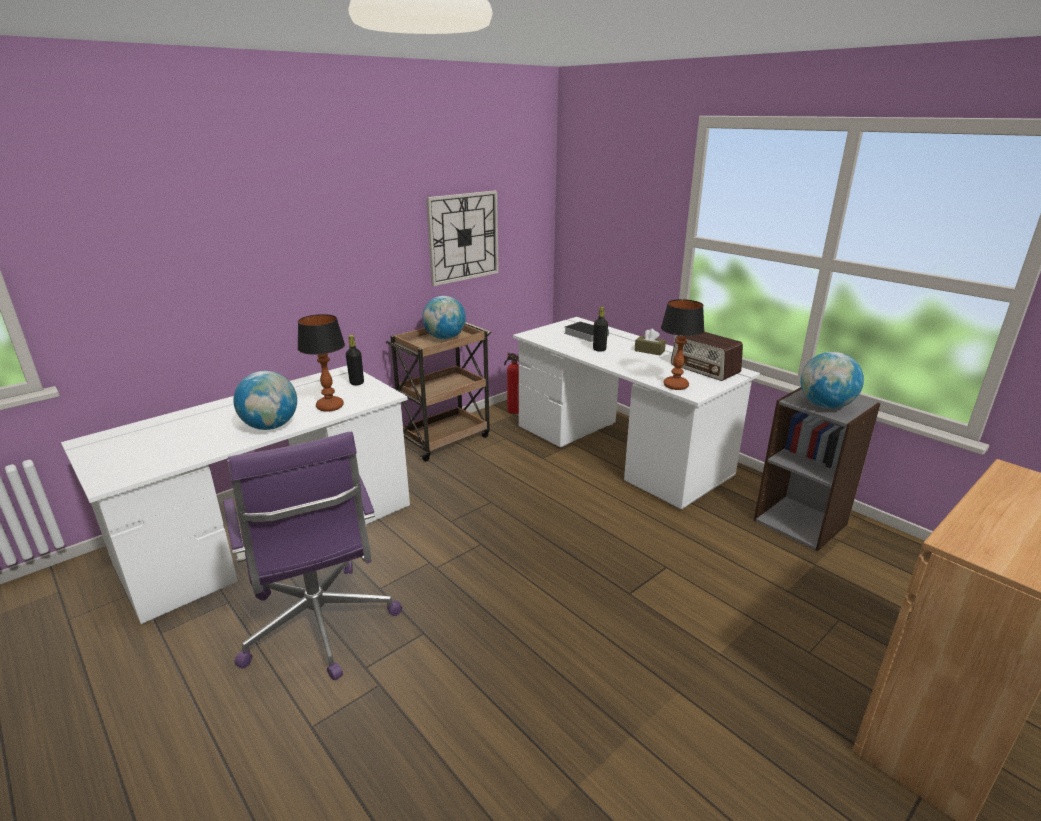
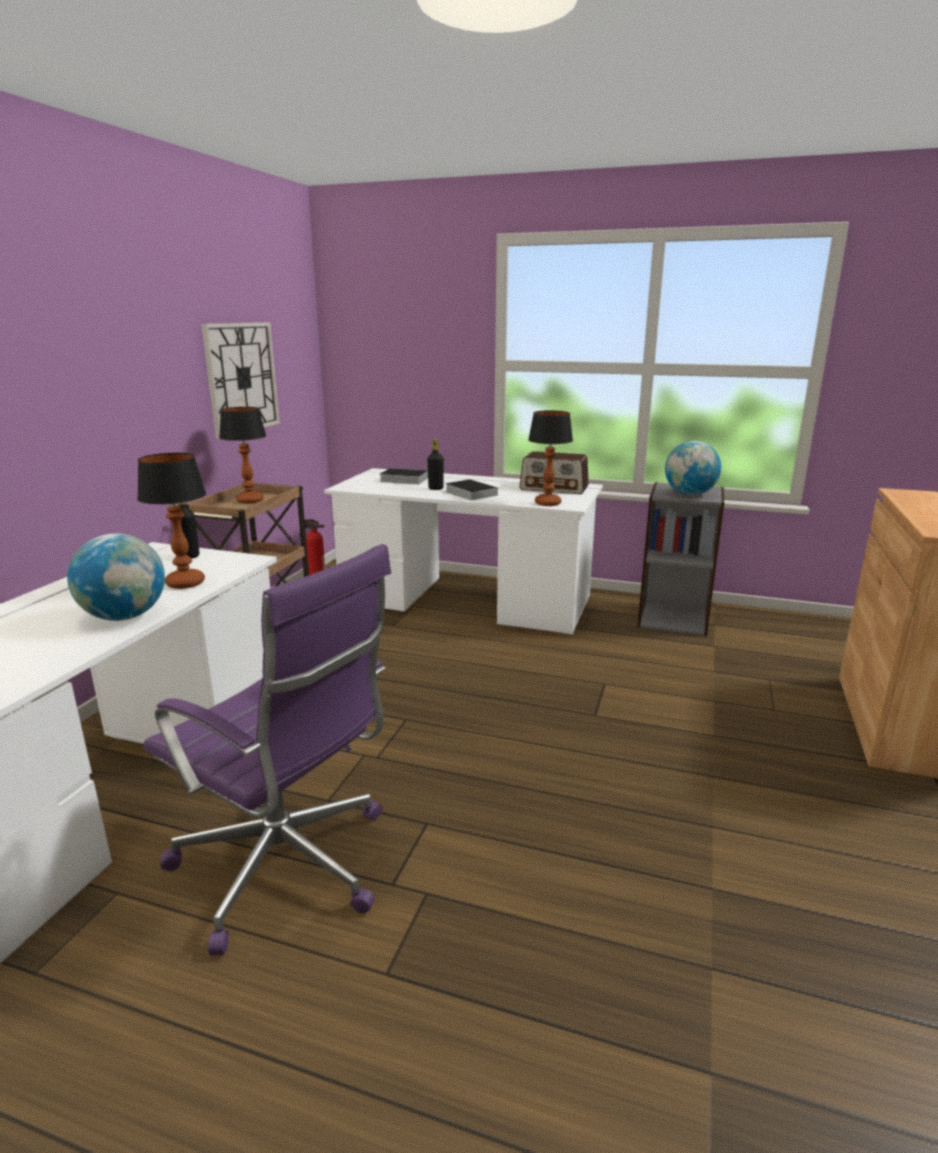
camera: 30 degrees left, 5 degrees down
globe [422,296,466,339] -> table lamp [219,407,266,504]
brown tissue box [635,329,666,355] -> none
none -> book [445,479,498,500]

